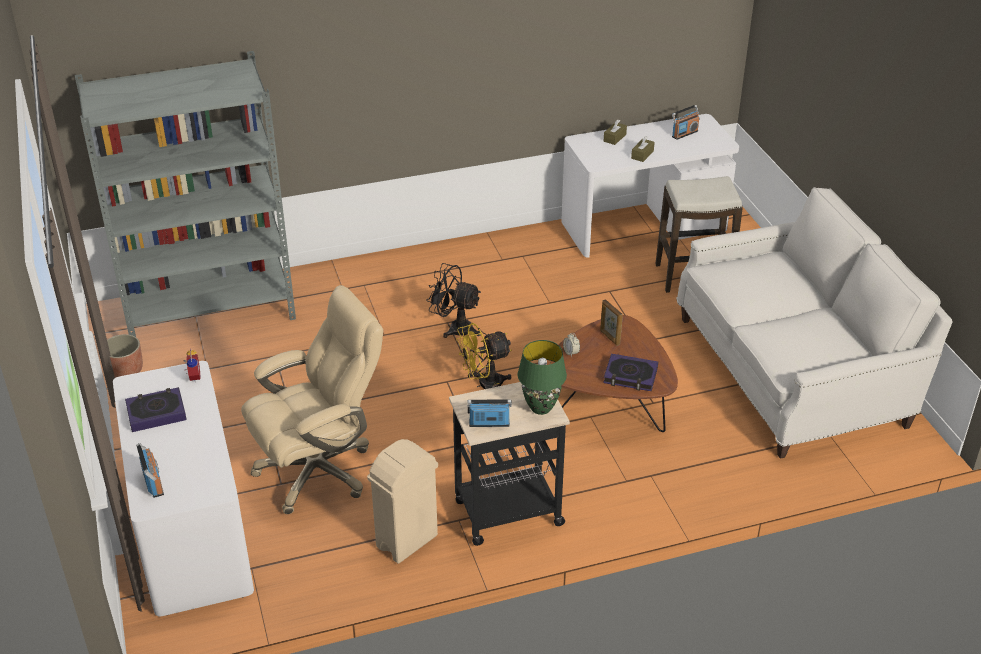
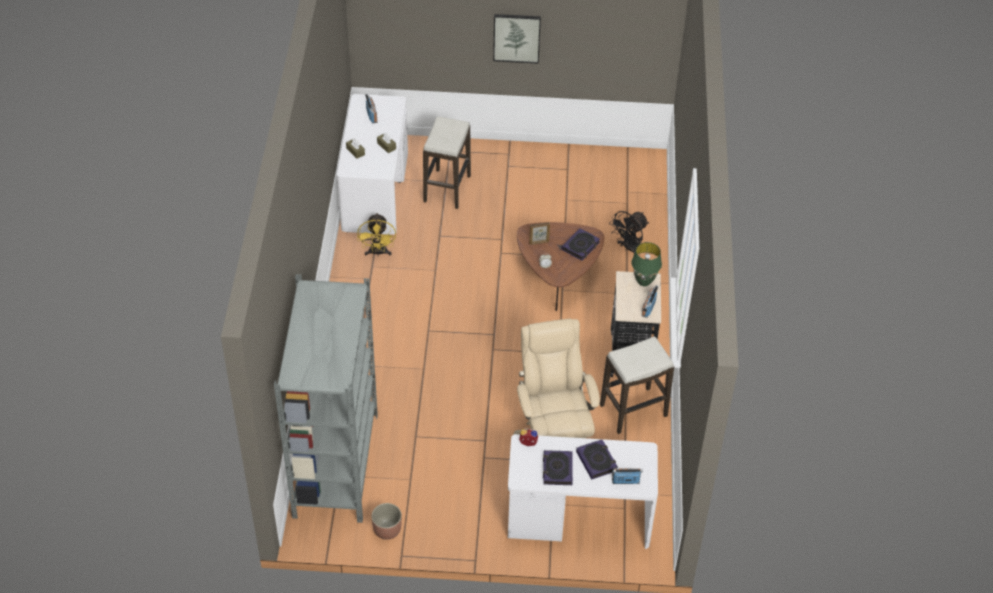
camera: 70 degrees left, 10 degrees up
beige trash can [367,439,438,564] -> stool [600,336,674,434]
black fan [426,263,481,338] -> black fan moved to [609,211,649,254]
yellow fan [456,323,512,389] -> yellow fan moved to [357,213,396,256]
white sofa [676,187,953,459] -> none
none -> picture [493,14,541,64]
none -> book [576,440,618,480]

